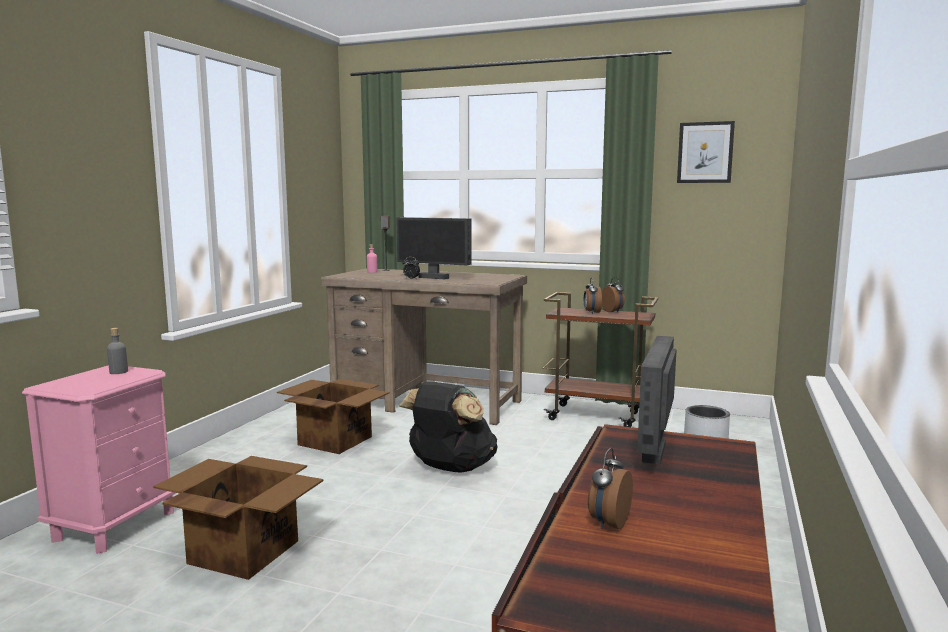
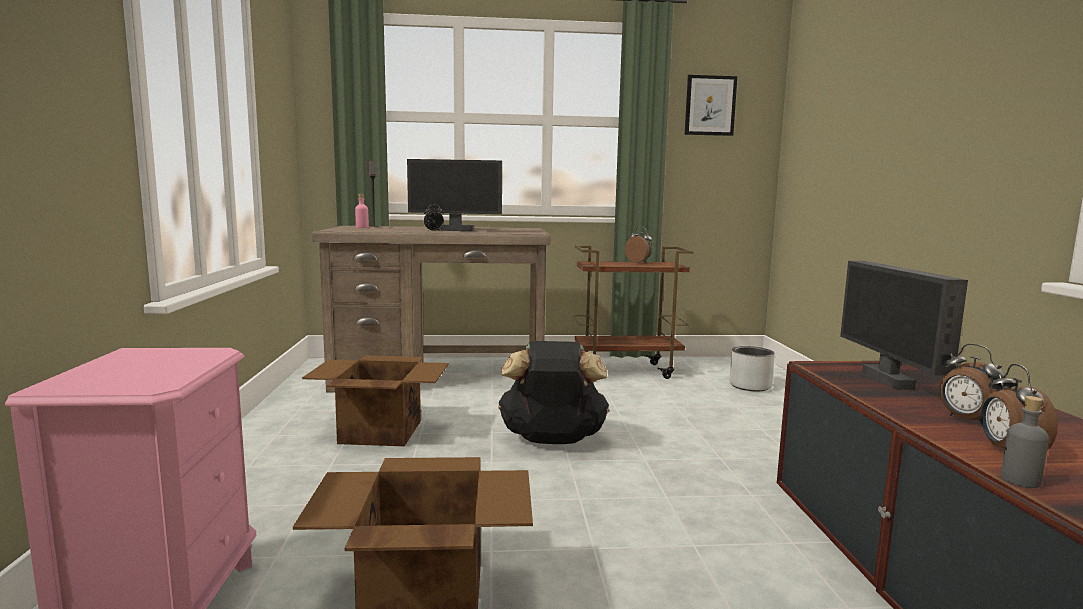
camera: 25 degrees left, 0 degrees up
grey bottle [107,328,128,374] -> grey bottle moved to [1001,396,1049,488]
alarm clock [584,278,602,314] -> alarm clock moved to [939,344,1012,424]

